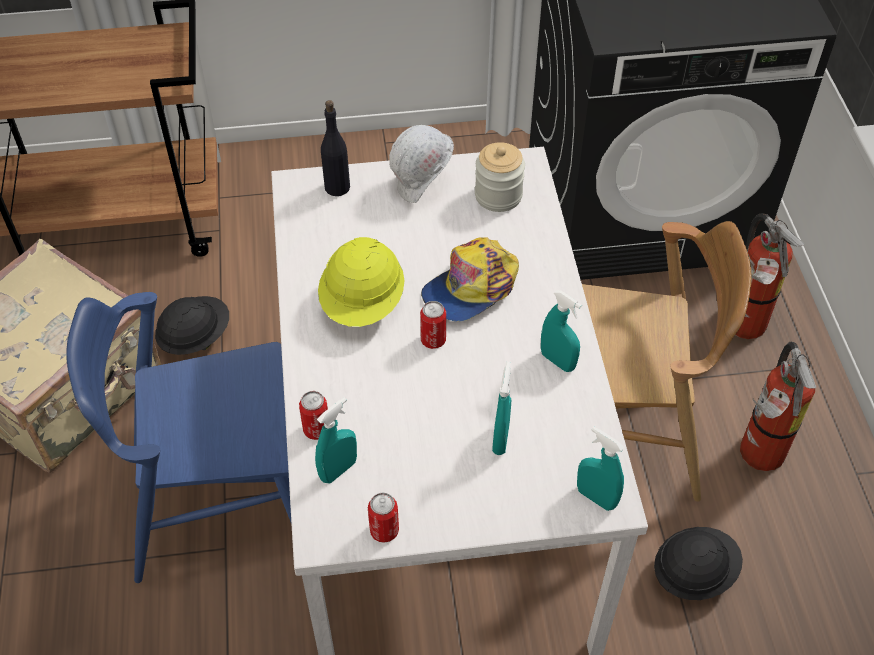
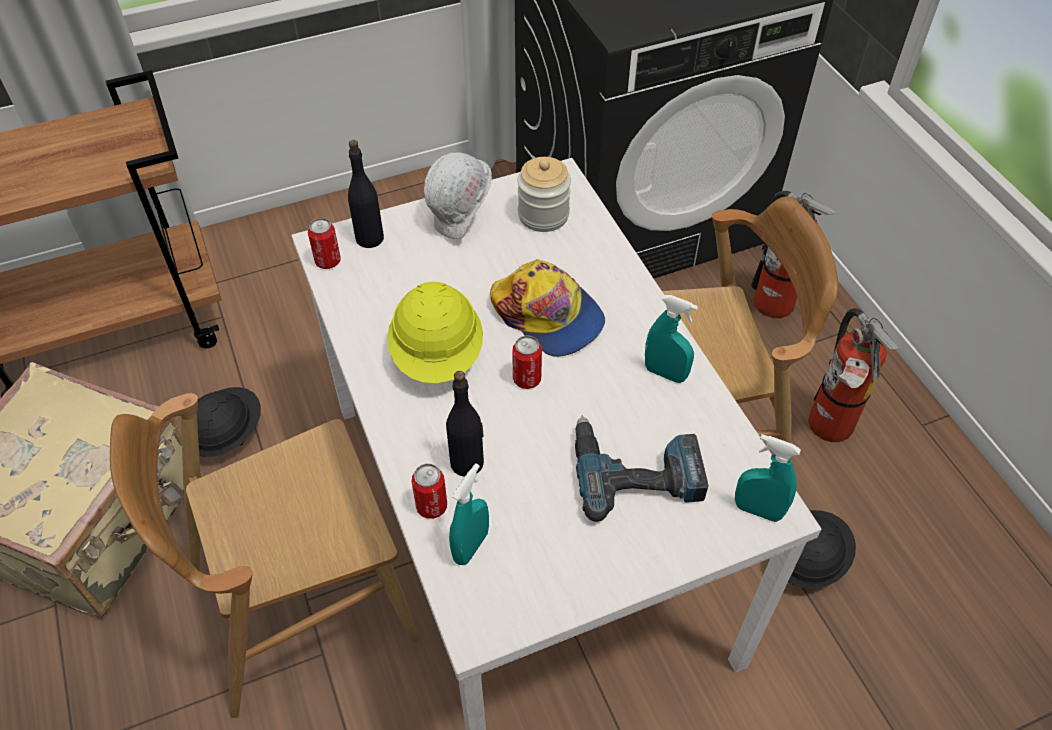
camera: 15 degrees left, 0 degrees up
blue chair [66,292,291,583] -> brown chair [110,393,420,718]
can [368,492,399,543] -> can moved to [308,218,341,269]
cap [421,237,519,322] -> cap turned 75 degrees counterclockwise [490,259,605,357]
turquoise spray bottle [492,362,511,455] -> power drill [575,416,708,522]
none -> black bottle [446,371,484,477]

